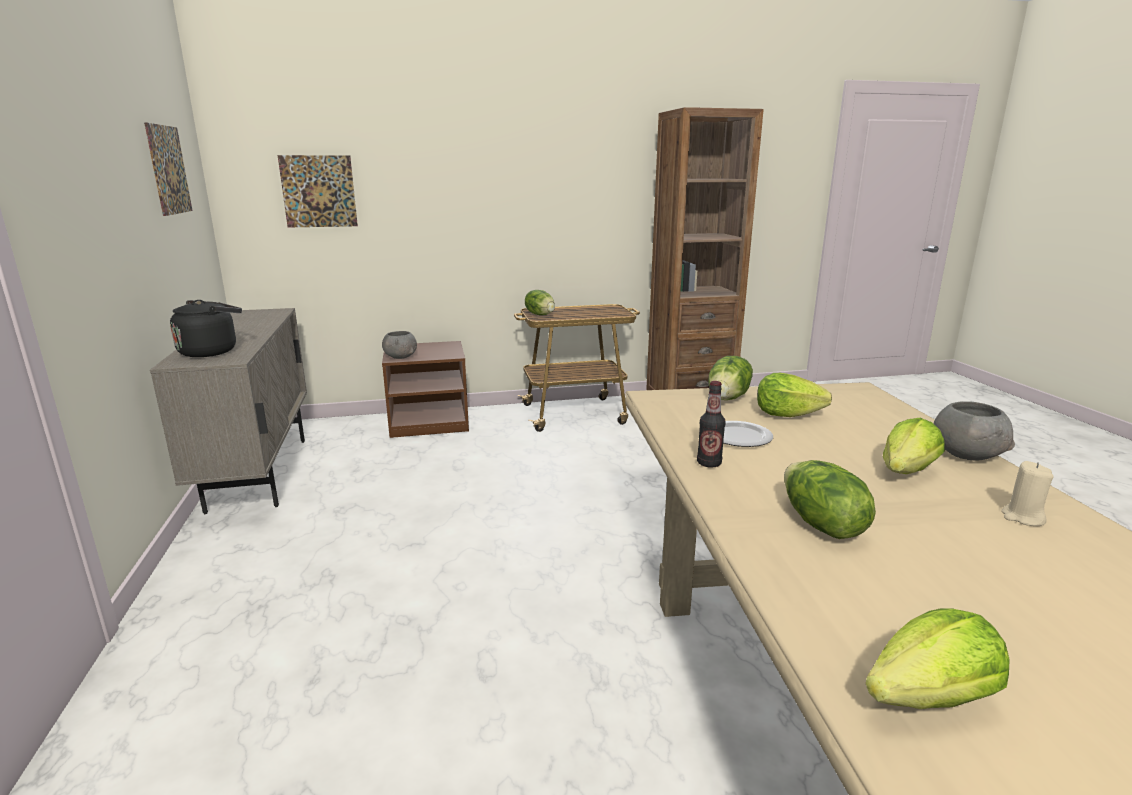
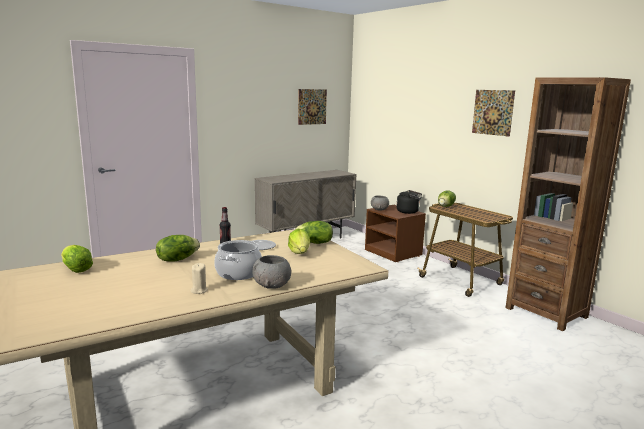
camera: 65 degrees right, 5 degrees down
black kettle [170,300,242,357] -> black kettle moved to [396,190,422,214]
picture [278,155,358,228] -> picture moved to [472,90,515,137]
lettuce [883,418,945,474] -> cooking pot [214,240,262,280]

